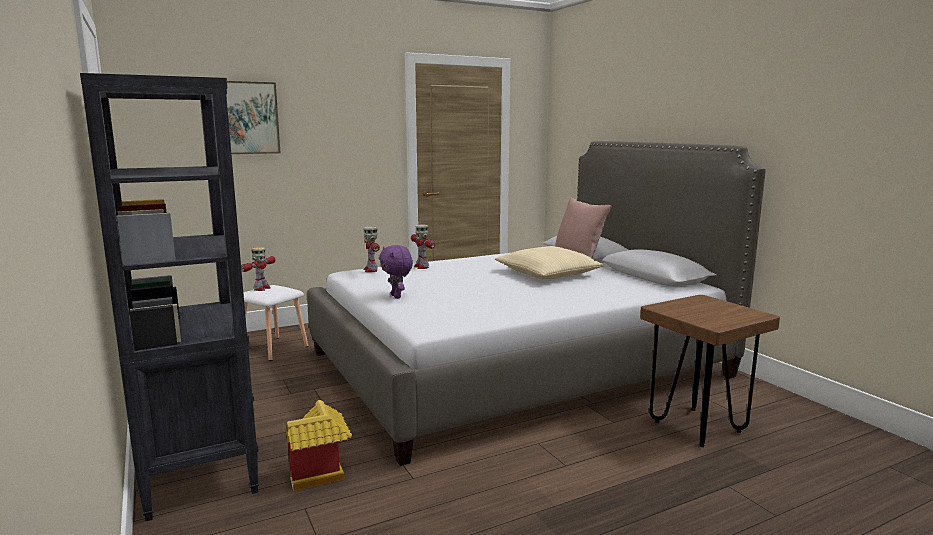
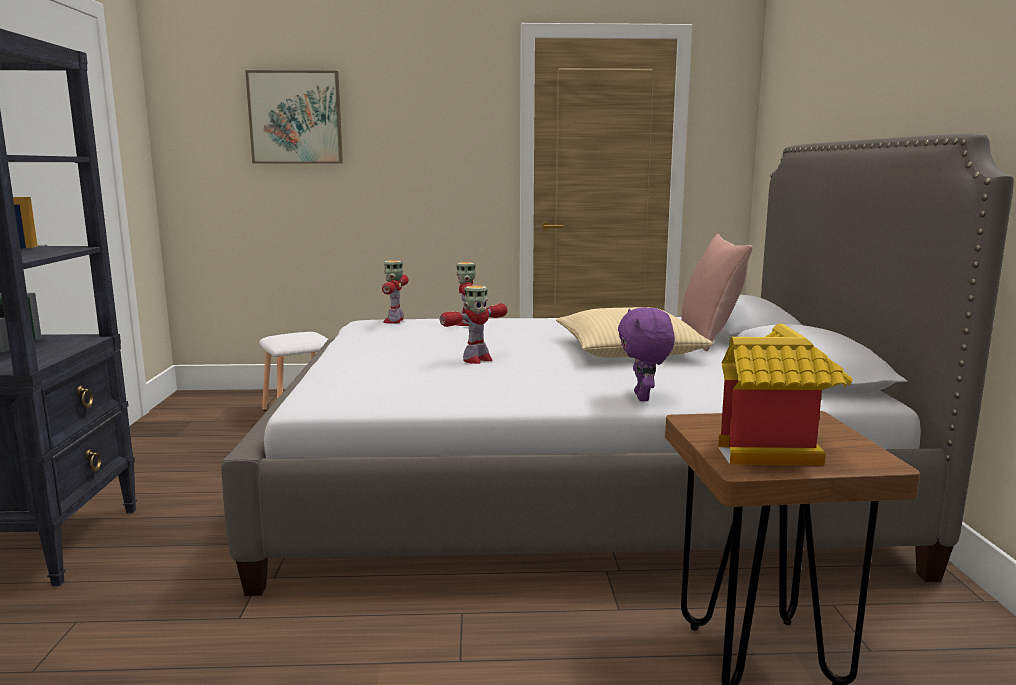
camera: 25 degrees right, 0 degrees up
toy robot [241,247,276,291] -> toy robot moved to [440,285,508,364]
toy house [286,400,352,491] -> toy house moved to [718,324,853,466]
purple plush toy [379,245,413,299] -> purple plush toy moved to [618,307,675,401]

